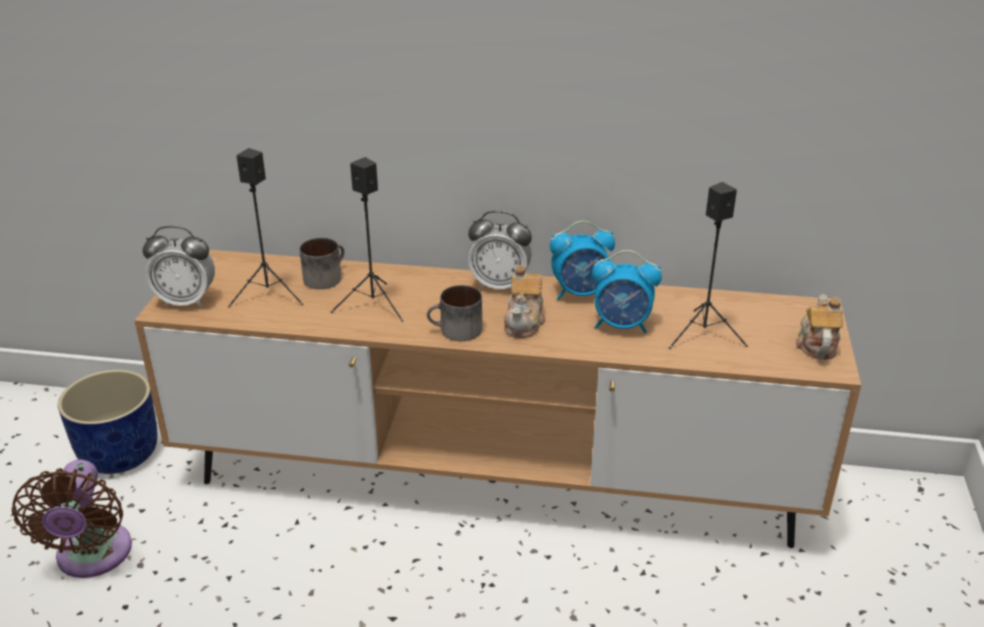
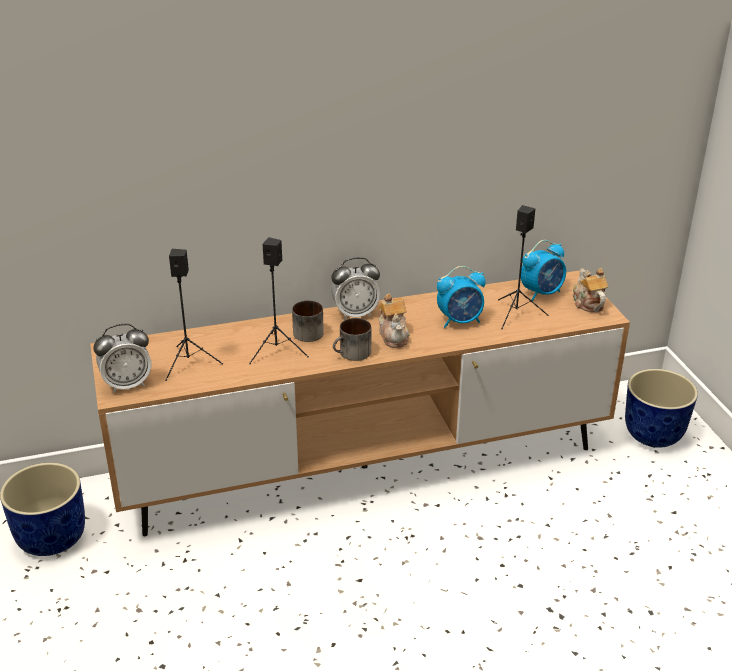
camera: 25 degrees left, 0 degrees up
brown fan [12,459,132,578] -> none
mug [300,238,344,289] -> mug moved to [292,300,324,342]
alarm clock [550,221,615,300] -> alarm clock moved to [521,240,566,300]
none -> planter [625,369,698,448]

